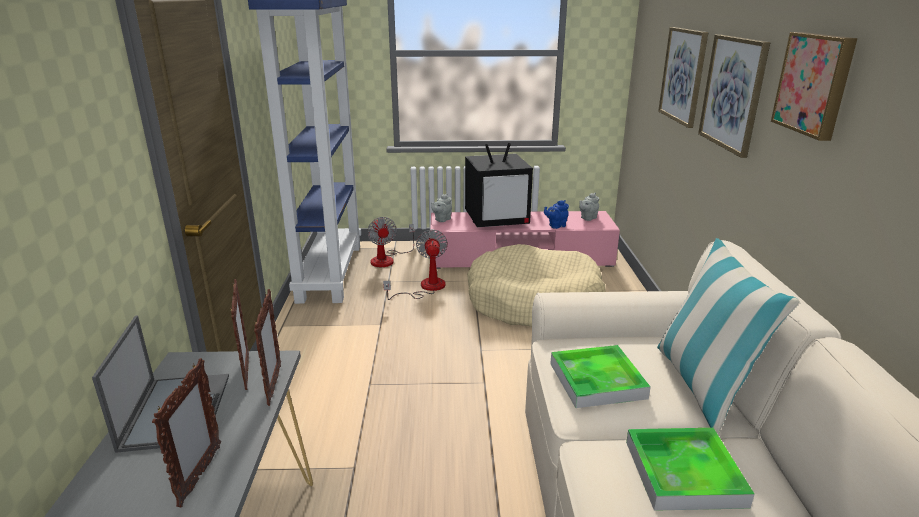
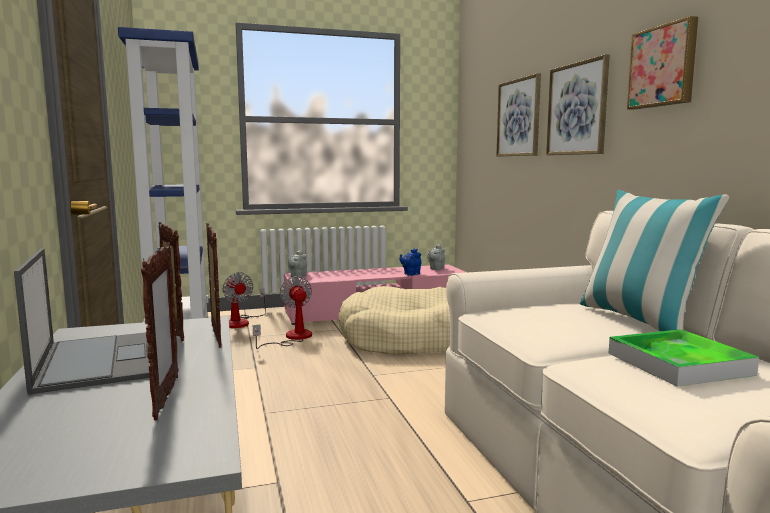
camera: 15 degrees left, 15 degrees down
television [465,142,533,227] -> none
tray [550,345,651,408] -> none

